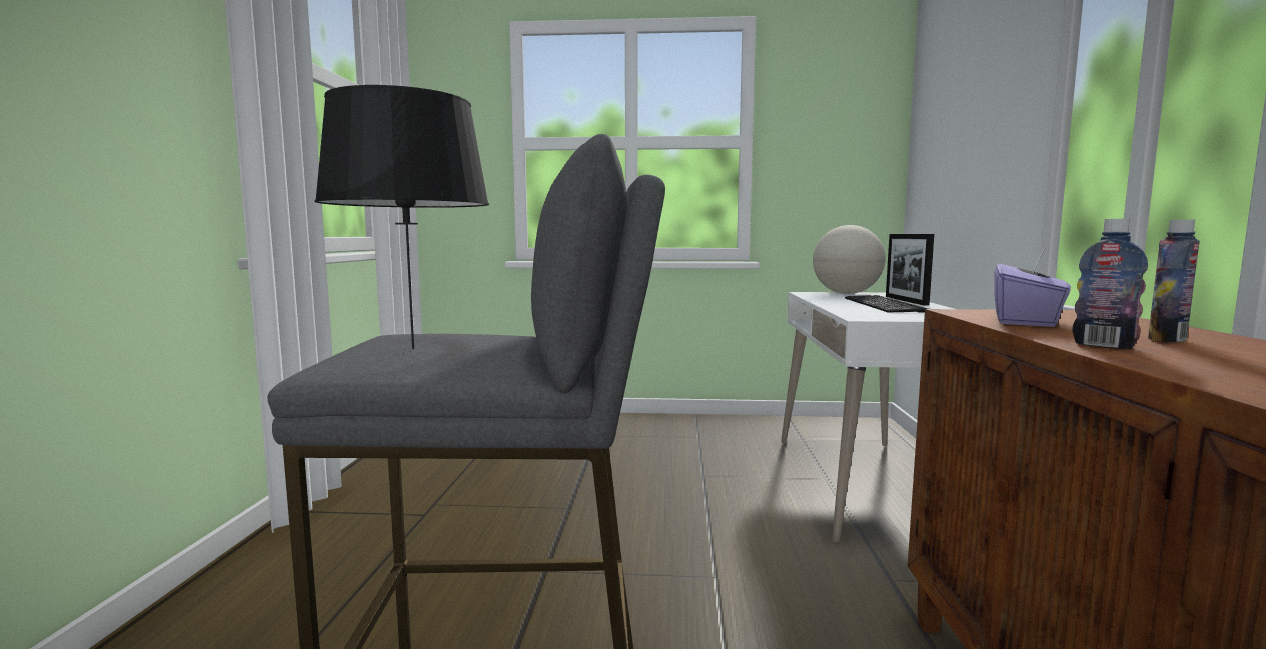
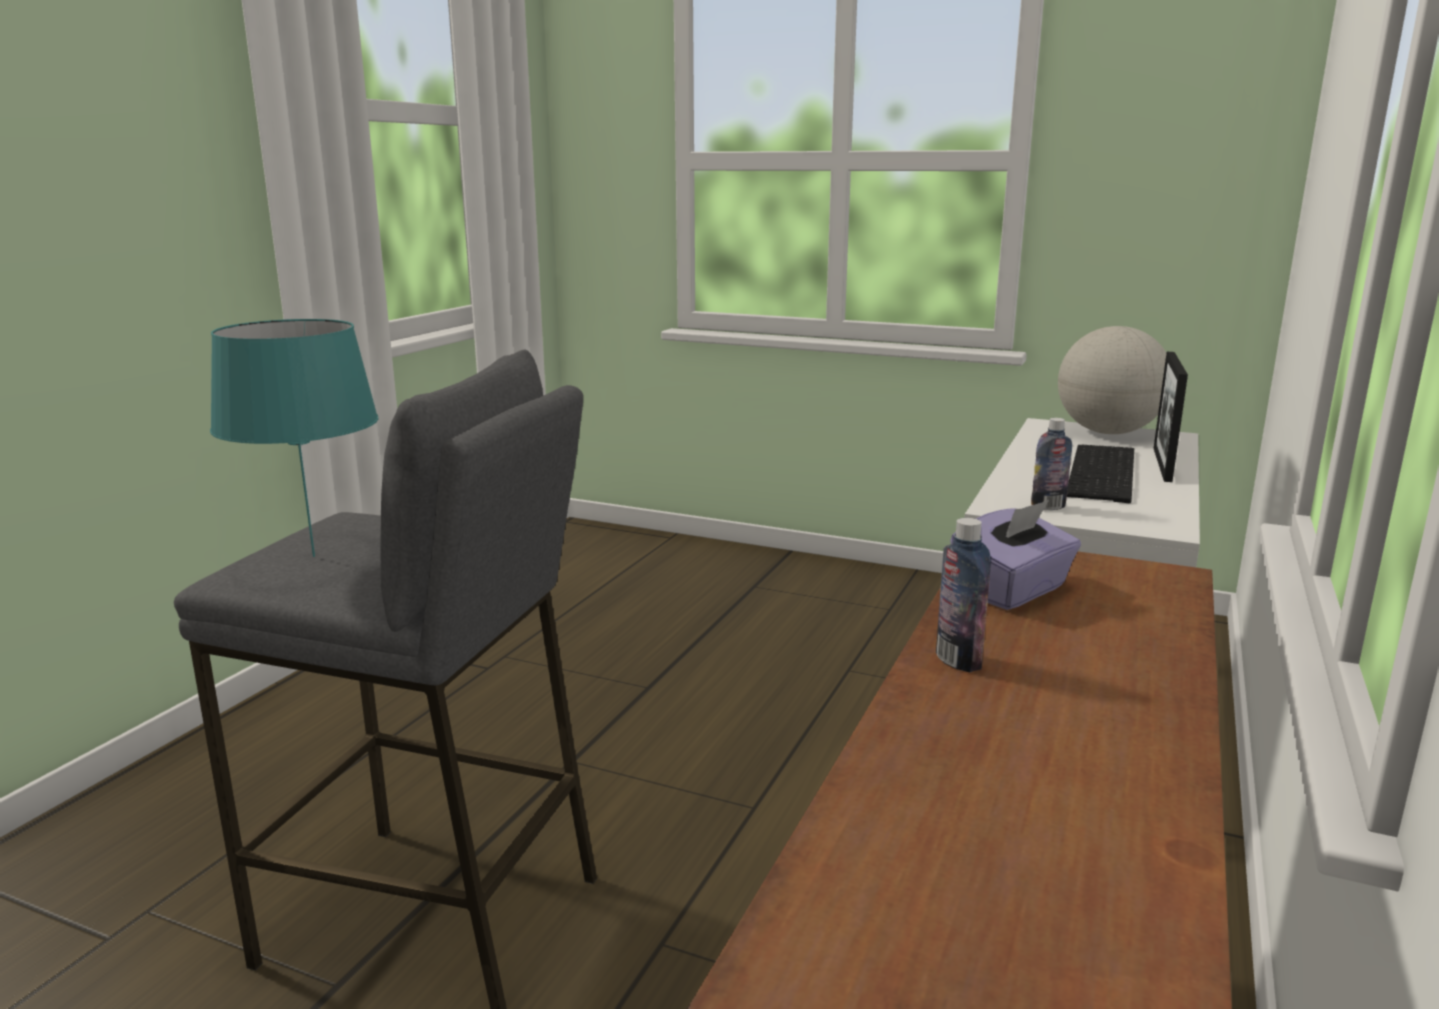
camera: 20 degrees right, 10 degrees up
black table lamp [315,85,489,349] -> turquoise table lamp [210,319,378,557]
bottle [1148,220,1199,342] -> bottle moved to [1031,418,1072,510]

